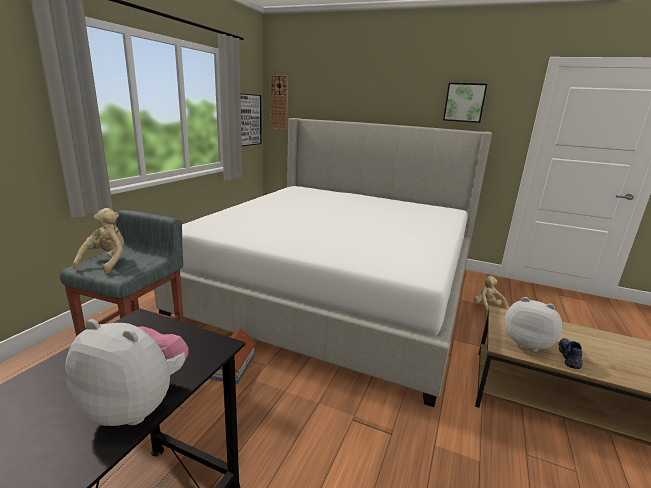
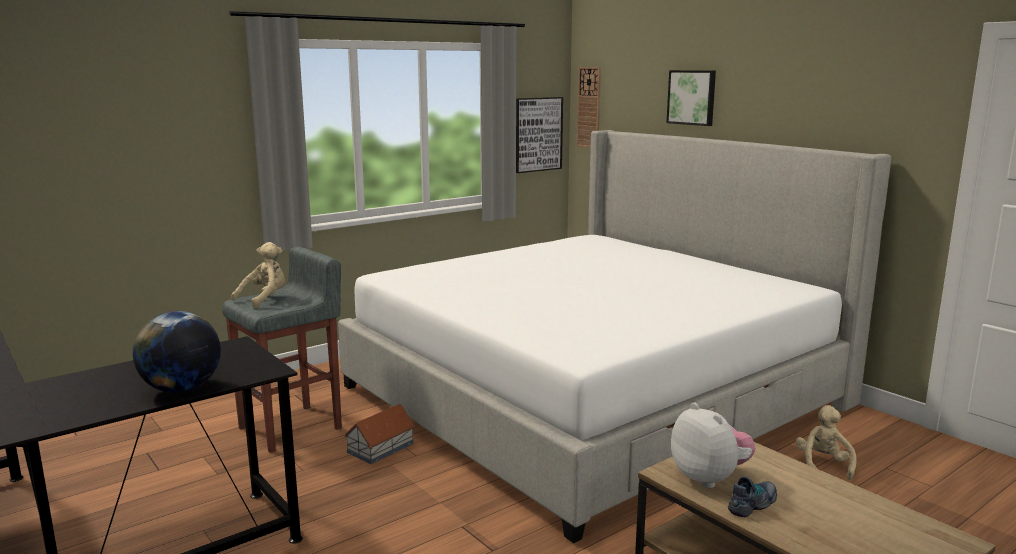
camera: 30 degrees right, 5 degrees down
plush toy [65,319,188,426] -> globe [133,311,221,393]
picture [443,83,487,123] -> picture moved to [666,70,716,126]

